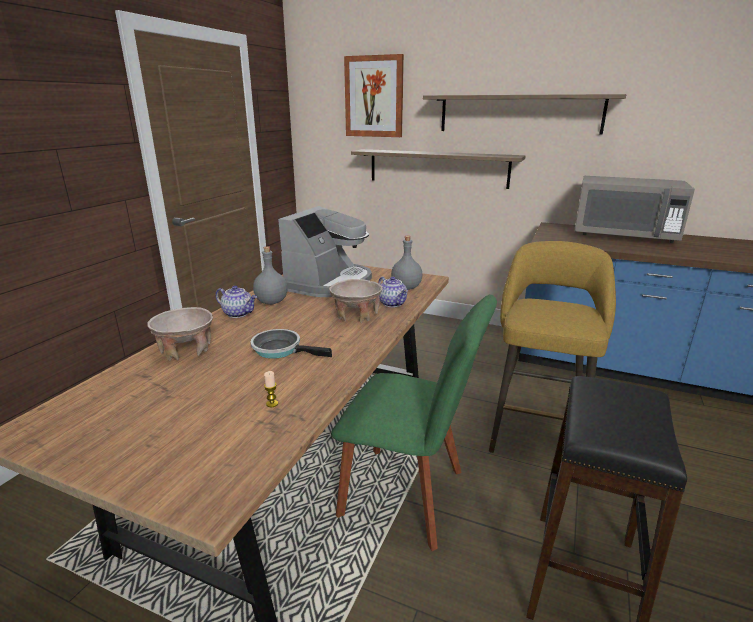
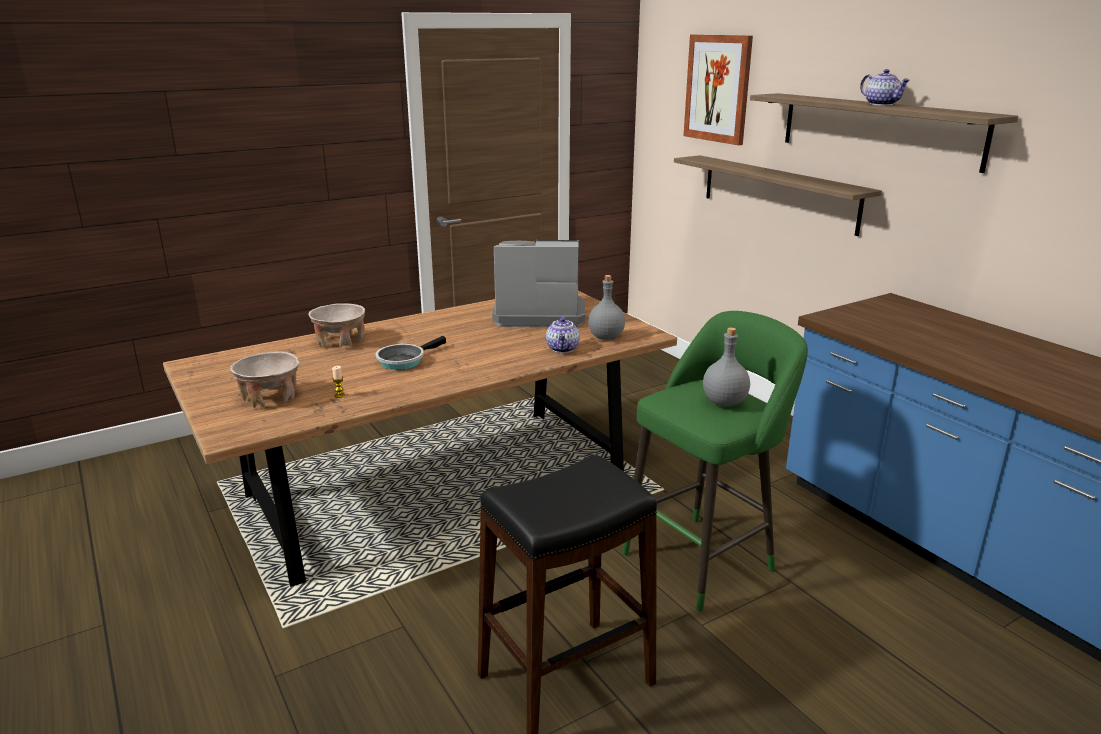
camera: 35 degrees right, 0 degrees up
teapot [216,286,257,318] -> teapot moved to [860,69,910,106]
frying pan [251,329,332,359] -> frying pan turned 105 degrees counterclockwise [376,336,446,370]
grey bottle [253,246,288,305] -> grey bottle moved to [703,327,750,406]
coffee machine [278,206,372,297] -> coffee machine turned 150 degrees counterclockwise [492,240,585,327]
beige bowl [329,279,382,323] -> beige bowl moved to [230,351,300,408]
green chair [331,295,497,551] -> none
yellow stool [489,241,616,453] -> green stool [622,311,808,612]
grey microwave [575,176,695,243] -> none

